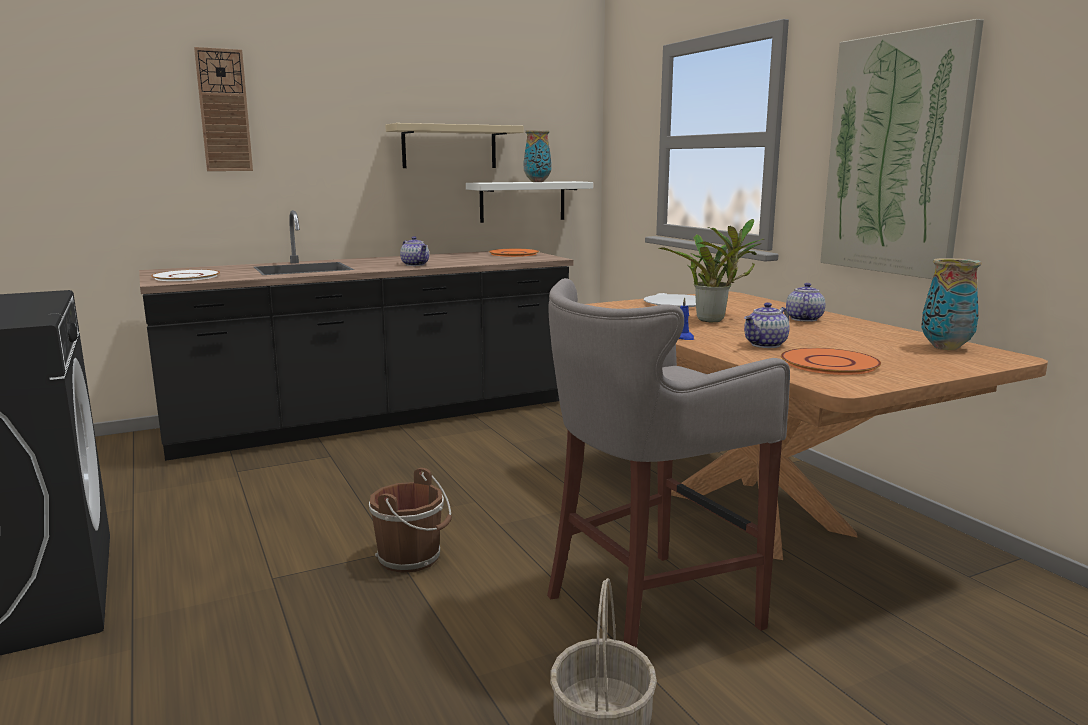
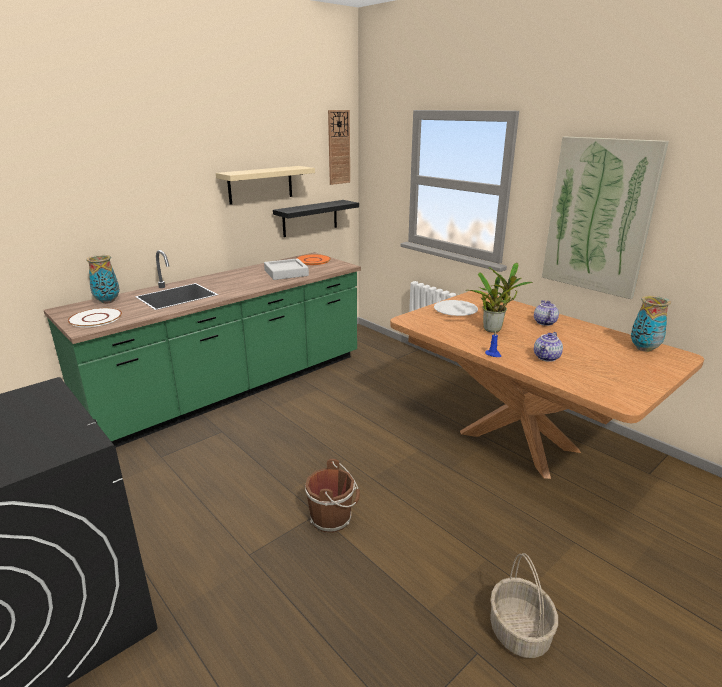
camera: 15 degrees left, 10 degrees up
black counter [139,210,574,461] -> green counter [44,250,361,447]
wall clock [194,47,253,171] -> wall clock moved to [328,110,350,185]
teapot [400,236,429,266] -> none
white shelf [466,181,593,223] -> black shelf [273,200,359,237]
vase [524,130,552,182] -> vase moved to [86,255,120,304]
grey stool [547,278,790,648] -> none
orange plate [781,348,881,375] -> none
none -> grey tray [264,258,309,280]

